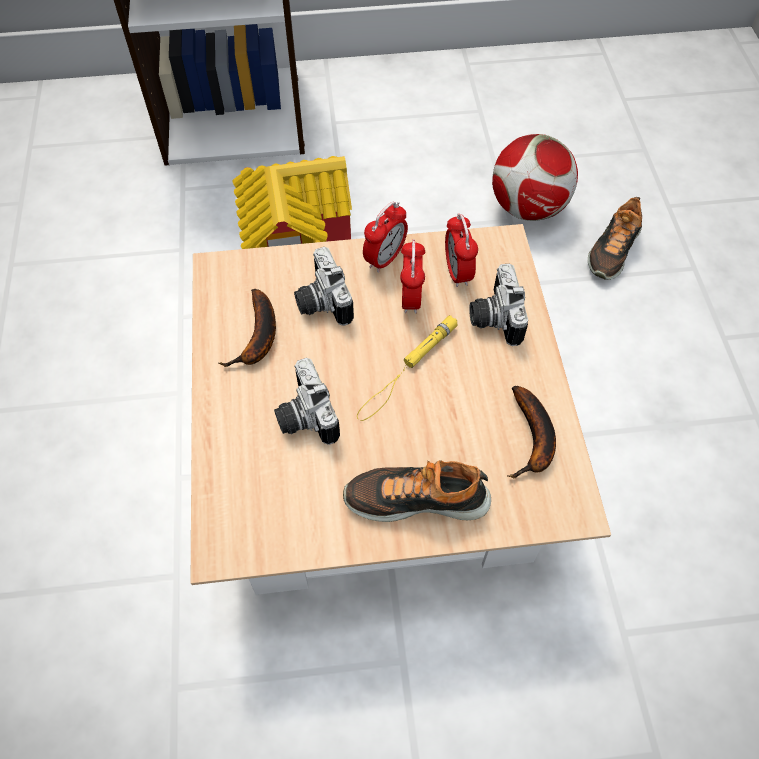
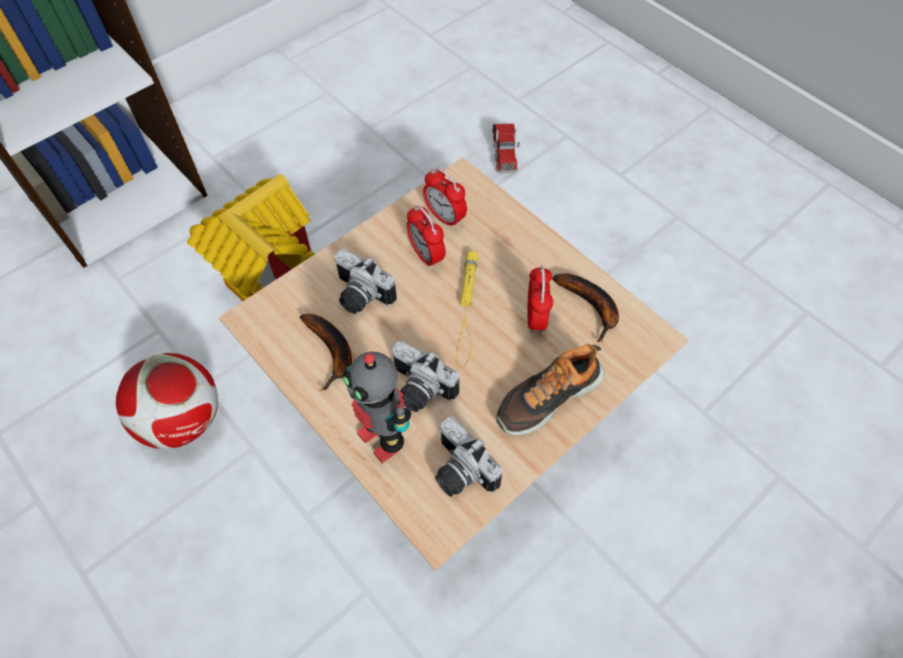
camera: 35 degrees left, 0 degrees up
alarm clock [363,201,408,273] -> alarm clock moved to [527,265,553,334]
camera [469,264,528,346] -> camera moved to [435,417,502,496]
football [492,134,578,221] -> football moved to [116,353,218,449]
shoe [588,197,642,280] -> toy truck [492,123,520,173]
none -> toy robot [343,351,411,463]

